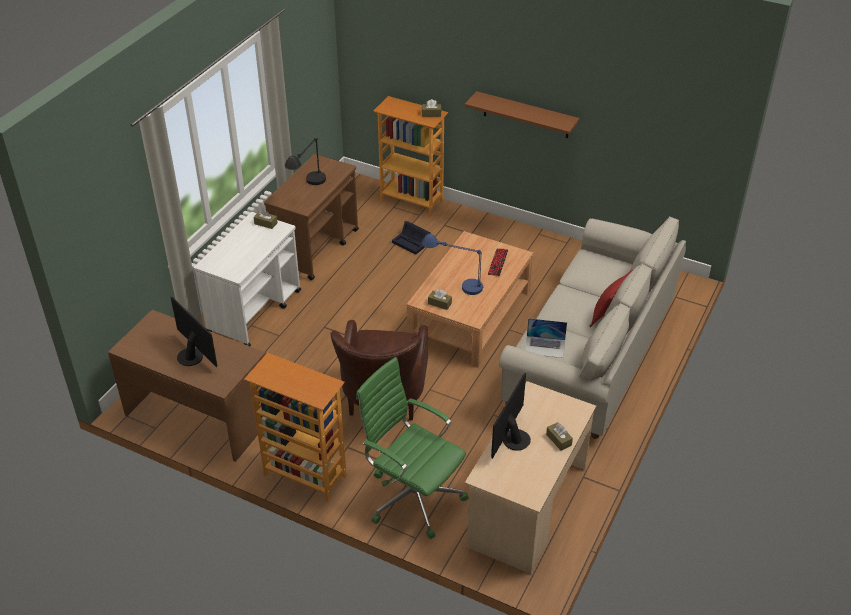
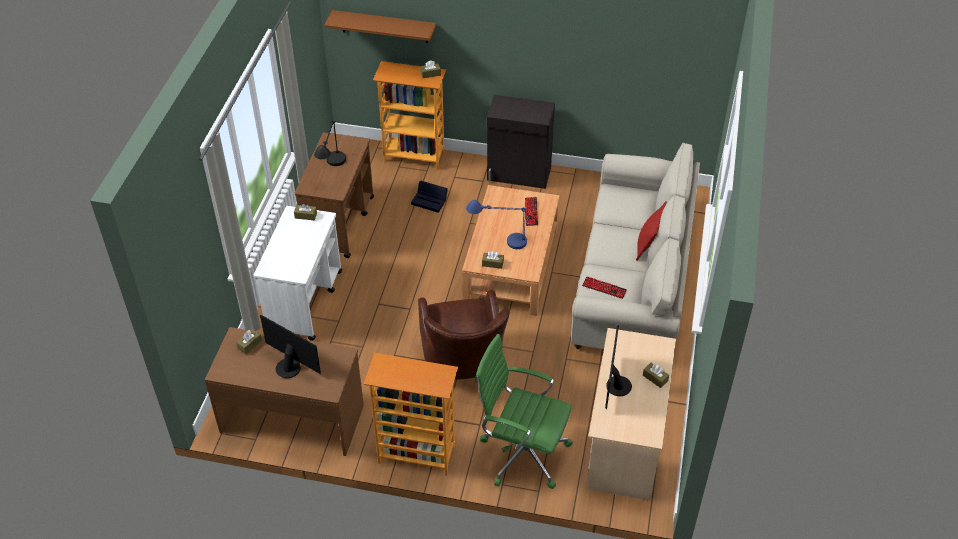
camera: 15 degrees left, 5 degrees up
brown shelf [465,91,579,138] -> brown shelf moved to [324,10,436,43]
laptop [525,318,567,358] -> keyboard [582,276,627,299]
none -> brown tissue box [236,329,262,354]
none -> black cabinet [487,95,555,189]

